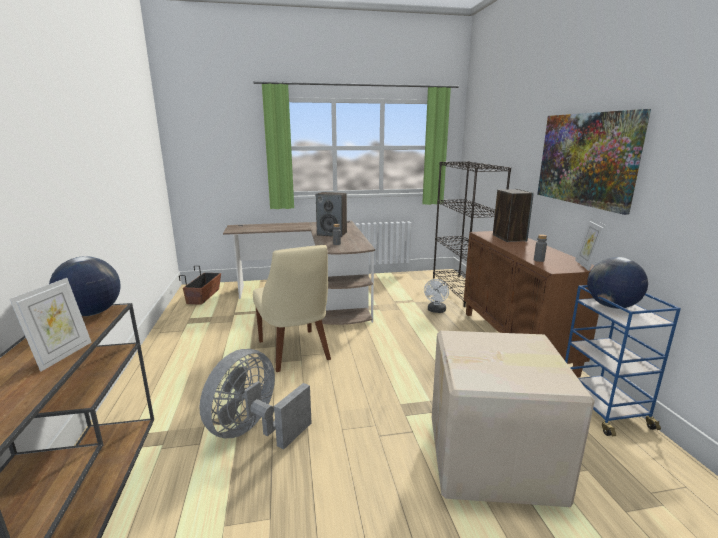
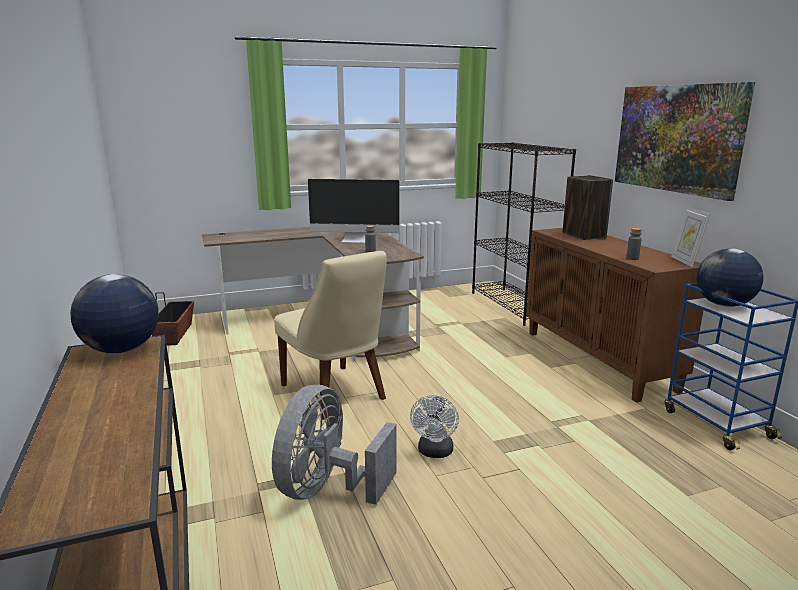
camera: 10 degrees left, 0 degrees up
picture frame [10,278,91,372] -> none
speaker [316,192,347,237] -> monitor [308,179,400,243]
white fan [424,279,449,313] -> white fan moved to [410,395,459,458]
cardboard box [432,331,595,507] -> none

